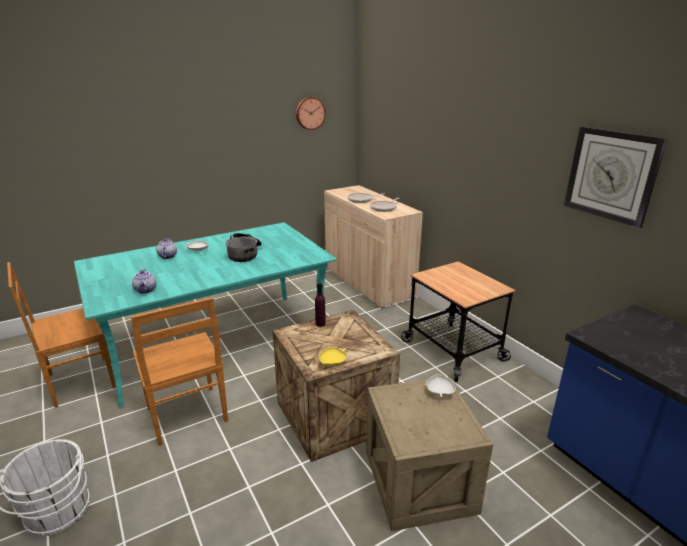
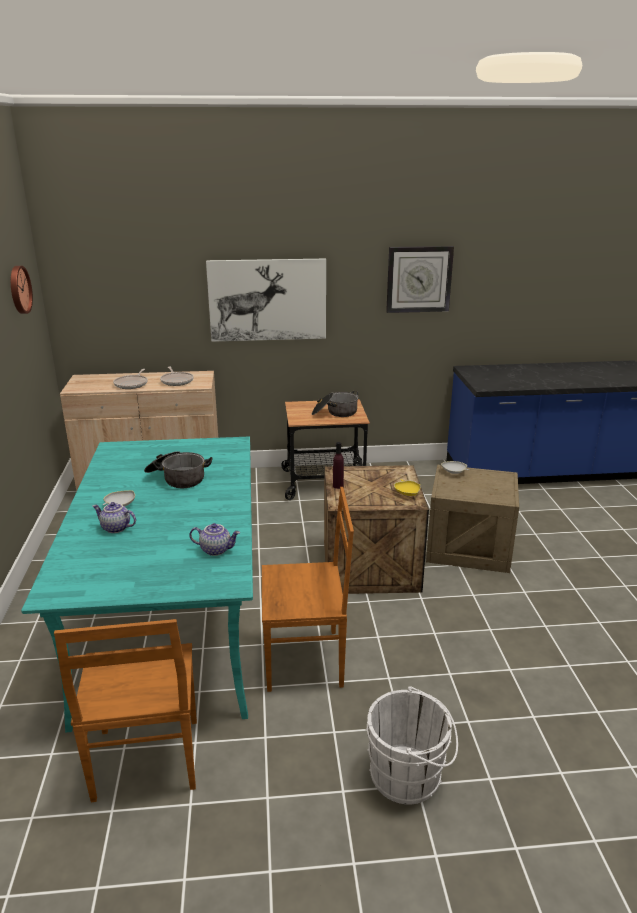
camera: 65 degrees left, 0 degrees up
none -> picture [206,259,326,342]
none -> cooking pot [312,391,358,417]

